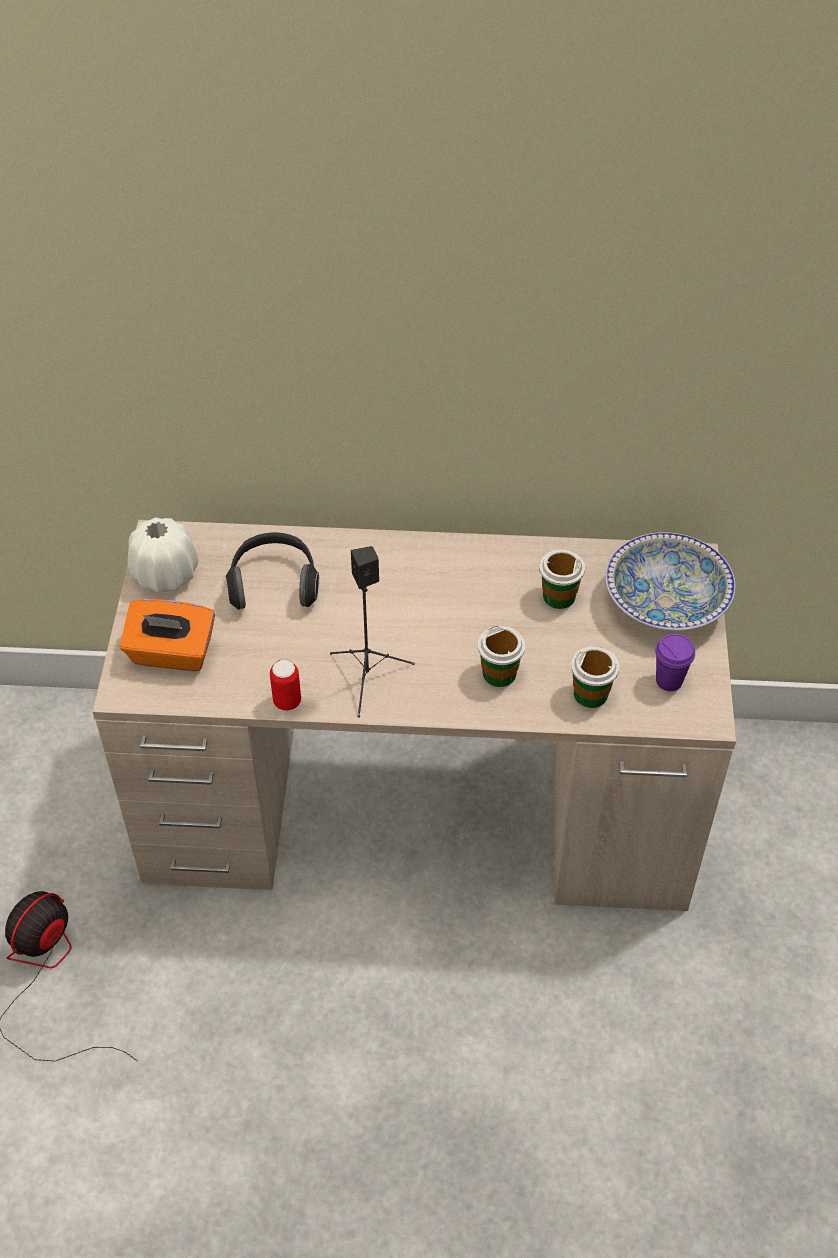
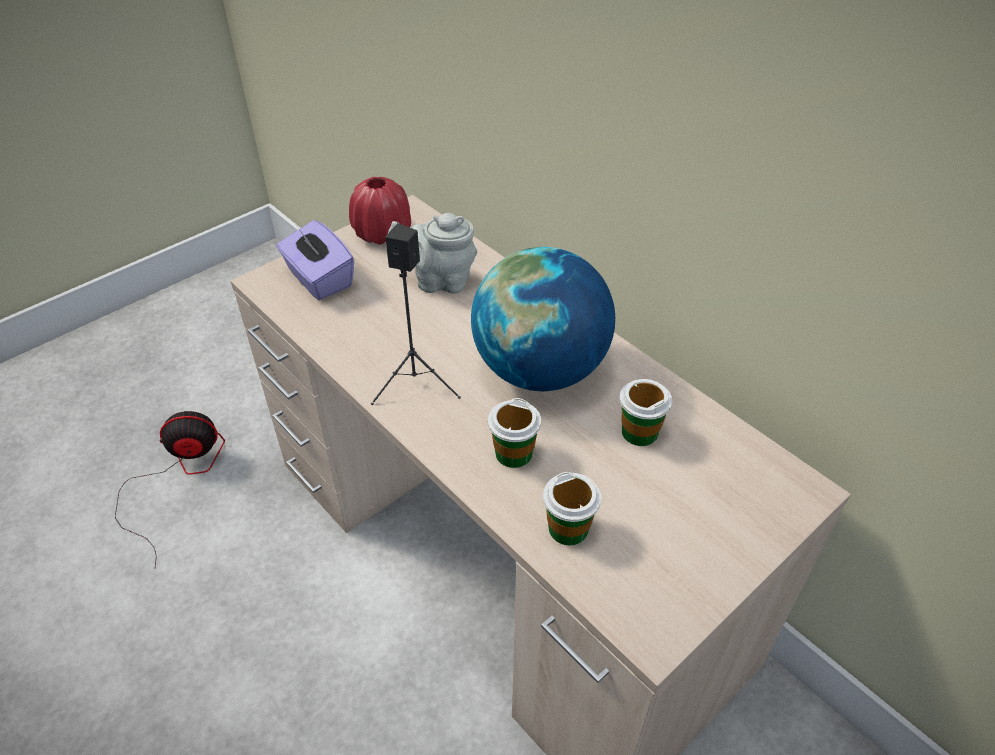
camera: 45 degrees right, 5 degrees down
orange tissue box [120,599,215,671] -> purple tissue box [276,220,354,300]
white vase [128,518,199,592] -> red vase [349,177,411,245]
headphones [225,532,319,610] -> grey teapot [388,213,477,294]
can [270,660,301,710] -> none
bowl [605,532,735,631] -> none
purple cup [655,634,695,691] -> none
none -> globe [471,247,615,391]

